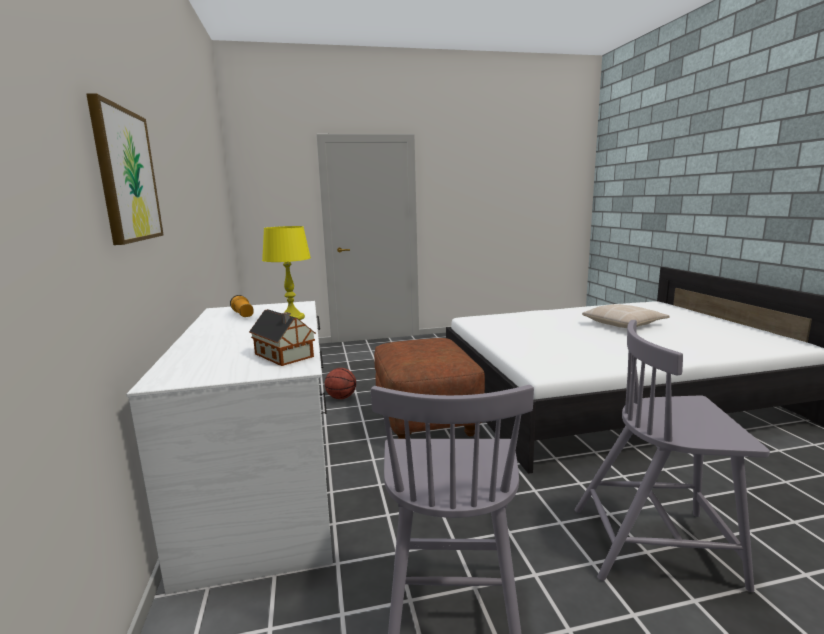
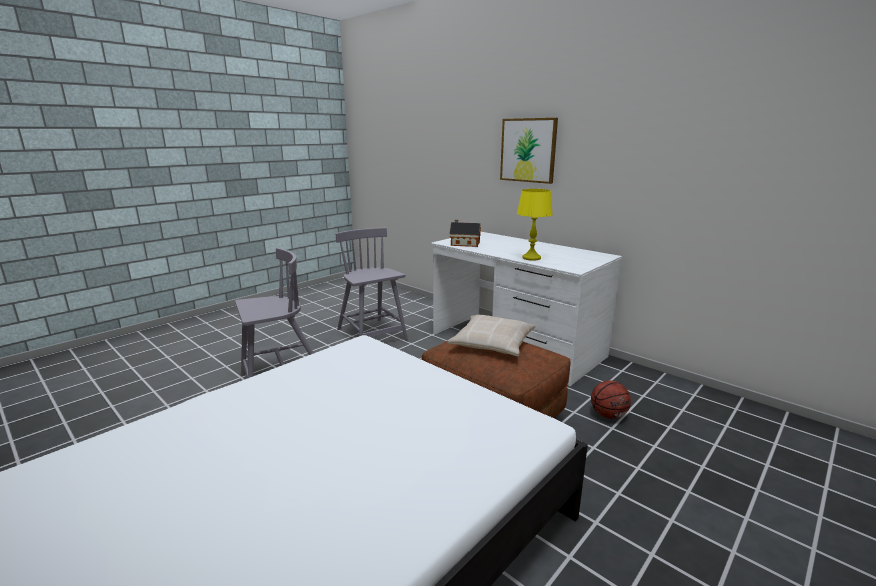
camera: 145 degrees right, 5 degrees up
flashlight [230,295,254,317] -> none
beige pillow [582,304,670,328] -> beige pillow moved to [447,315,535,356]

